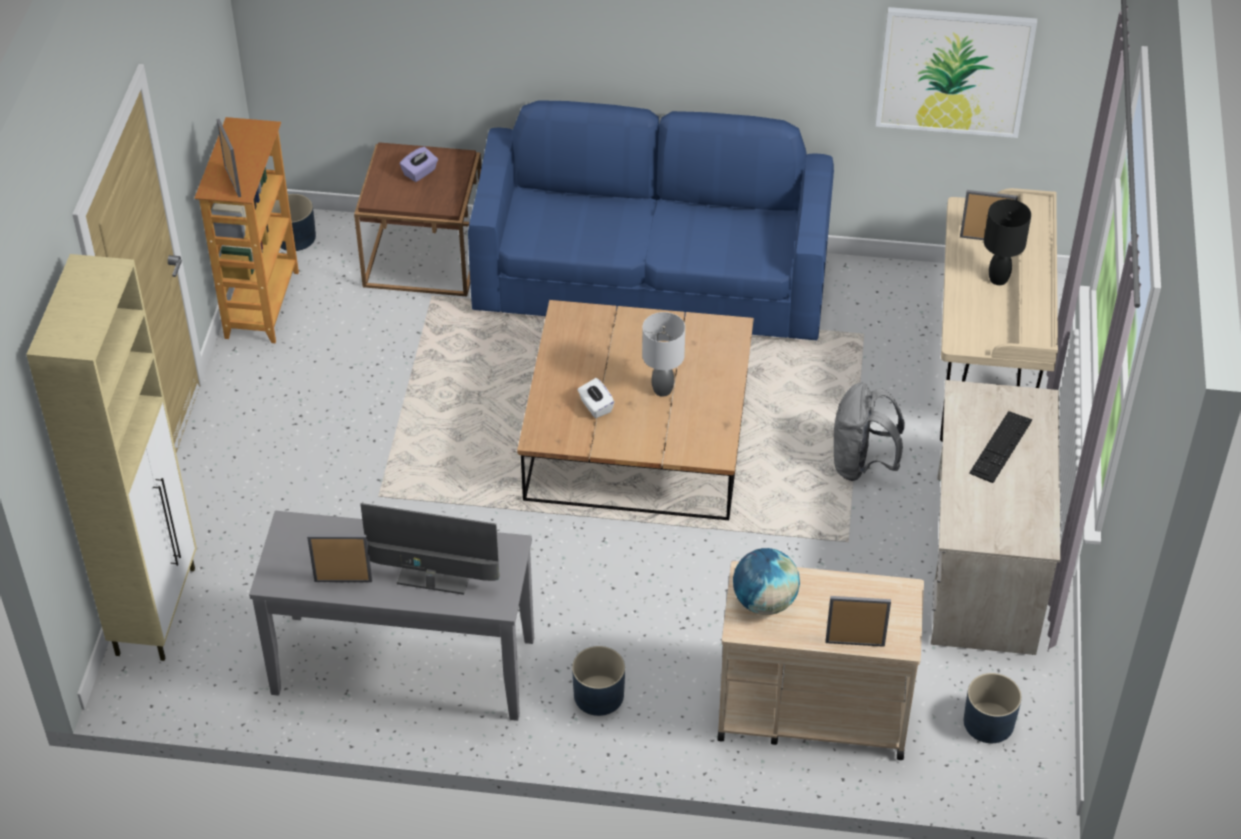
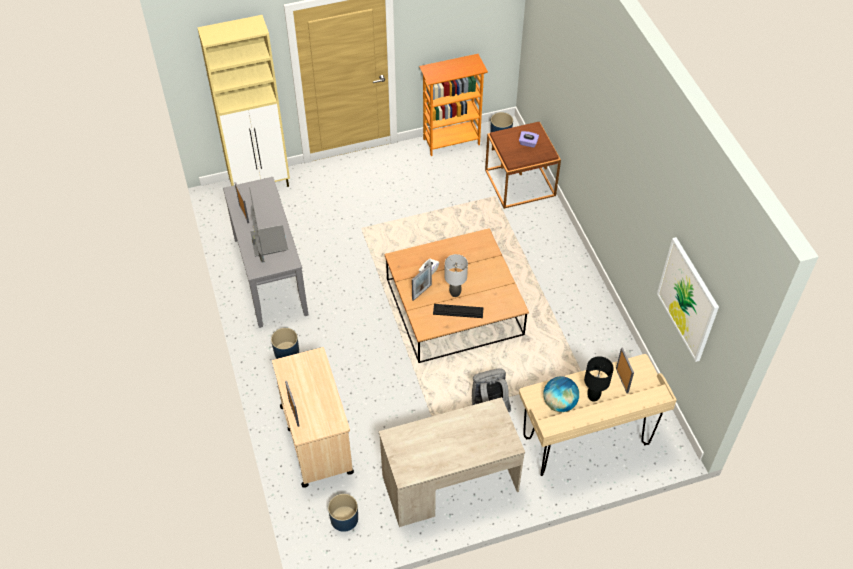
camera: 65 degrees right, 5 degrees up
picture frame [217,119,241,197] -> picture frame moved to [412,263,432,301]
blue sofa [468,100,834,340] -> none
globe [733,548,800,615] -> globe moved to [543,376,579,412]
keyboard [969,411,1032,483] -> keyboard moved to [433,304,484,318]

